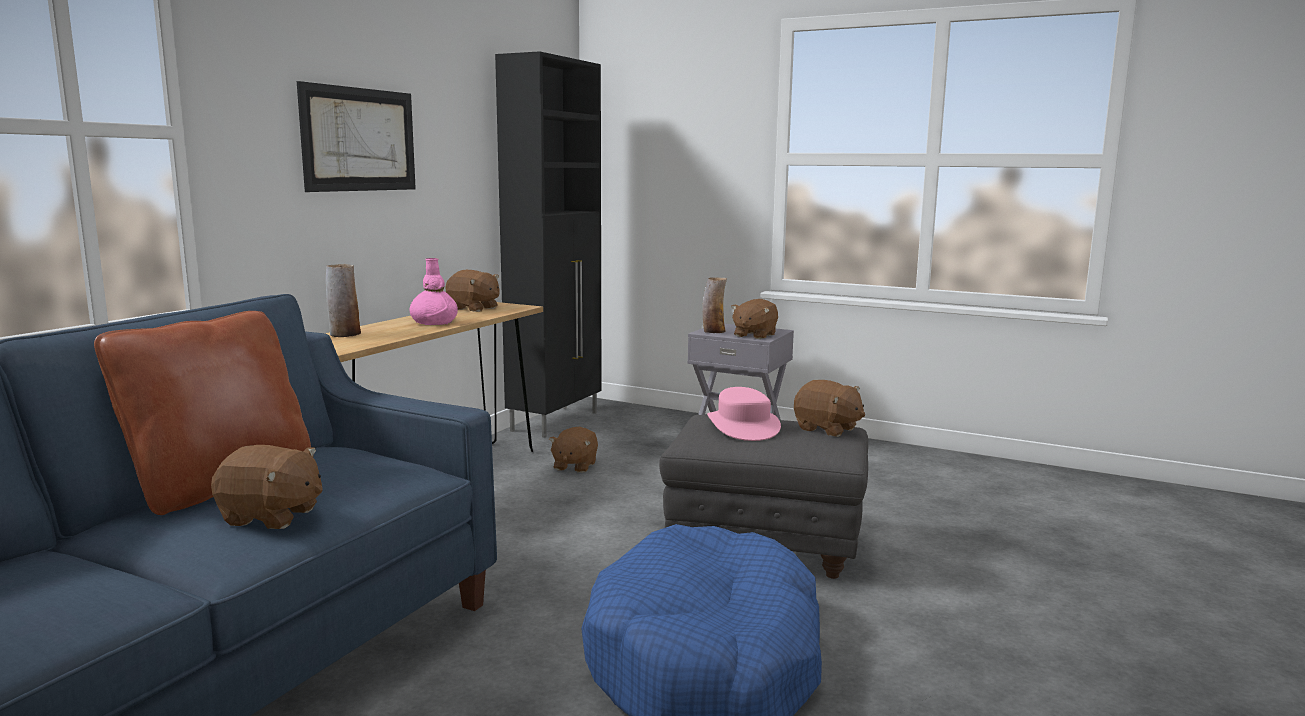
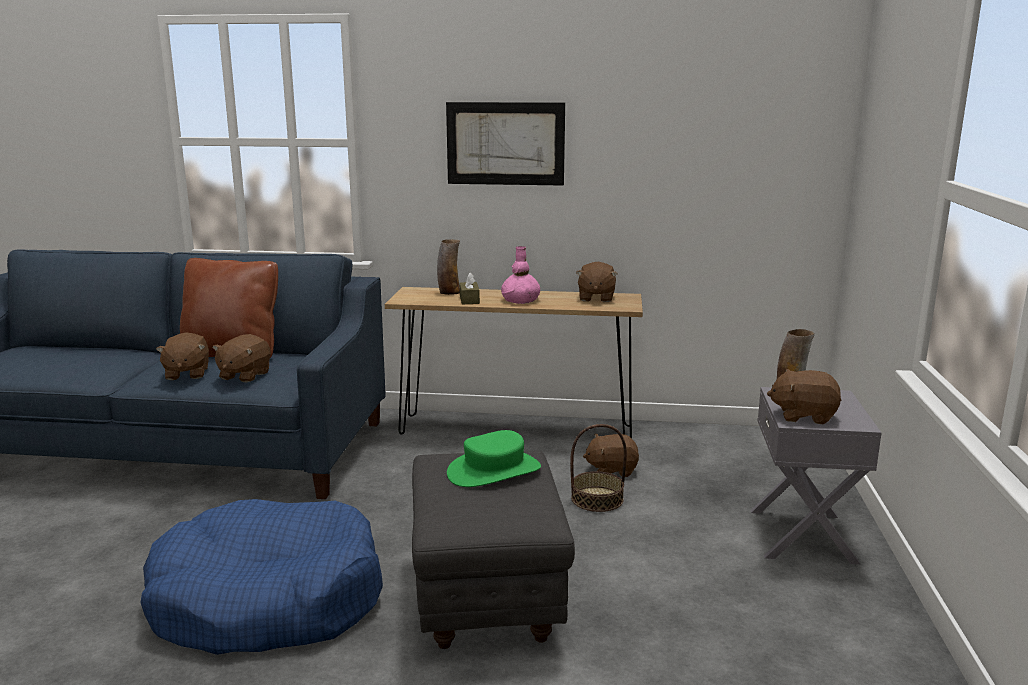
camera: 70 degrees right, 5 degrees up
black cabinet [495,51,601,438] -> none
pink hat [707,387,781,441] -> green hat [447,430,541,487]
brown plush toy [794,380,865,437] -> brown plush toy moved to [212,334,271,383]
none -> brown tissue box [460,272,480,304]
none -> basket [570,424,627,512]

